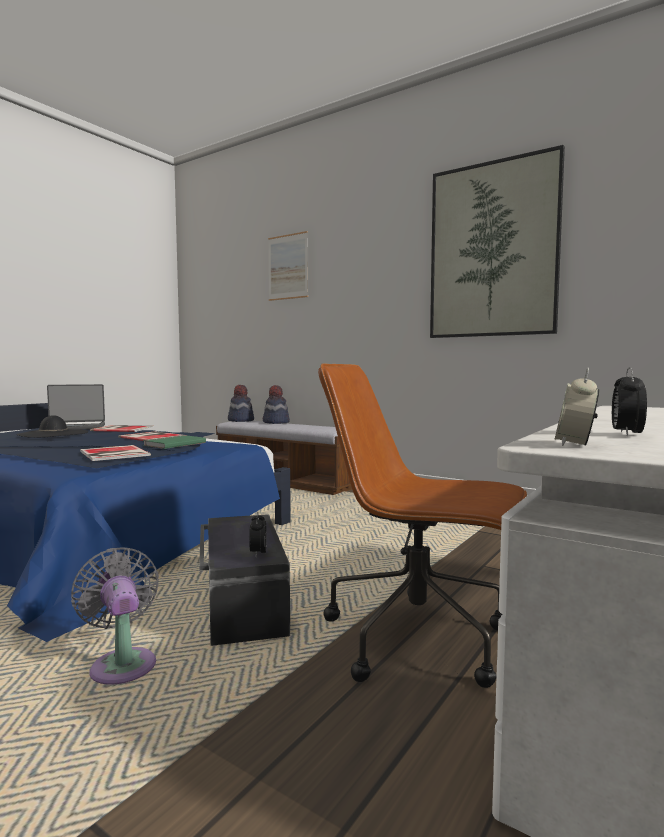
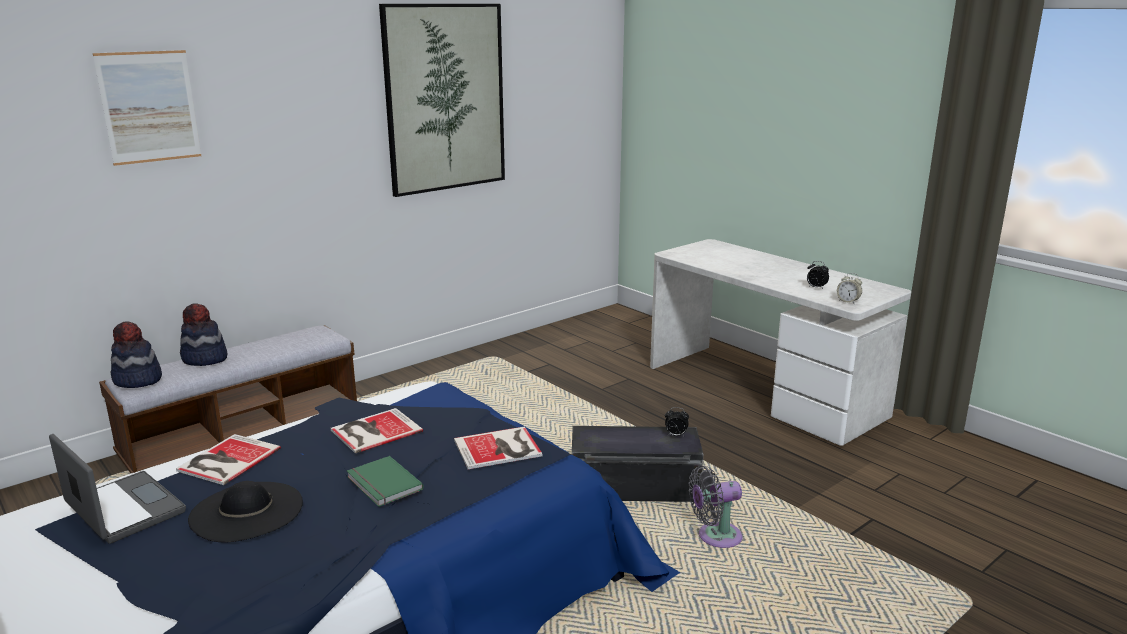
camera: 75 degrees left, 15 degrees up
laptop [47,384,105,430] -> laptop turned 45 degrees counterclockwise [49,434,186,544]
green book [143,435,206,449] -> green book moved to [347,456,424,507]
brown office chair [318,363,527,688] -> none

